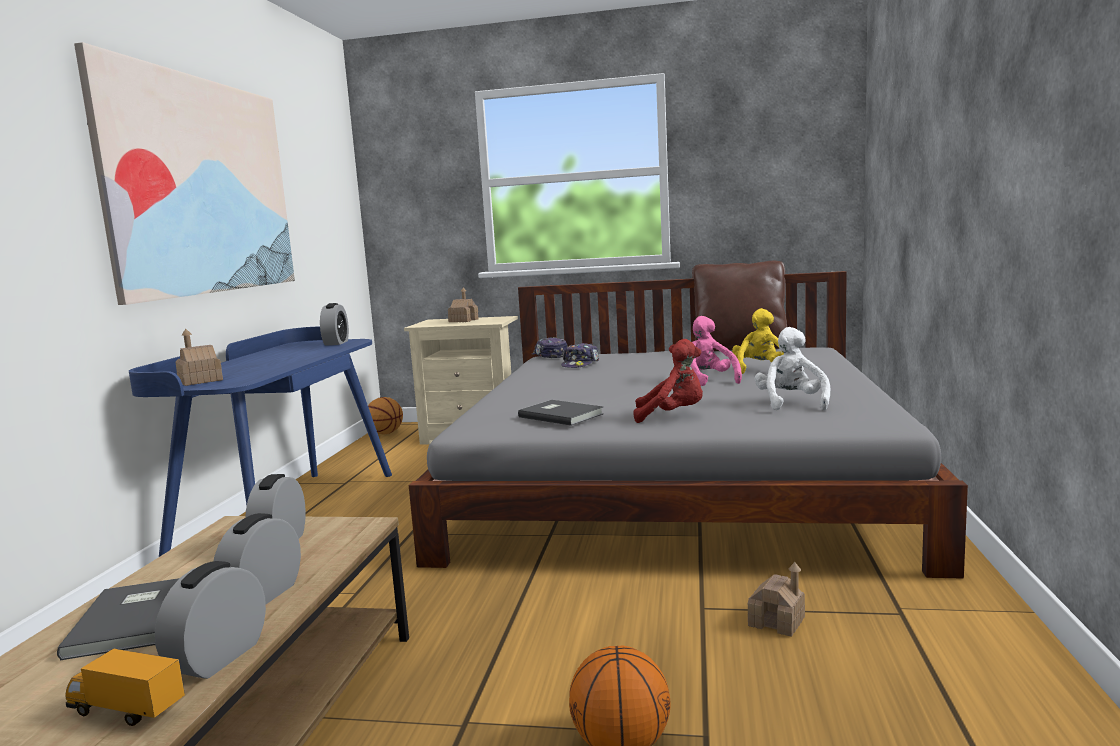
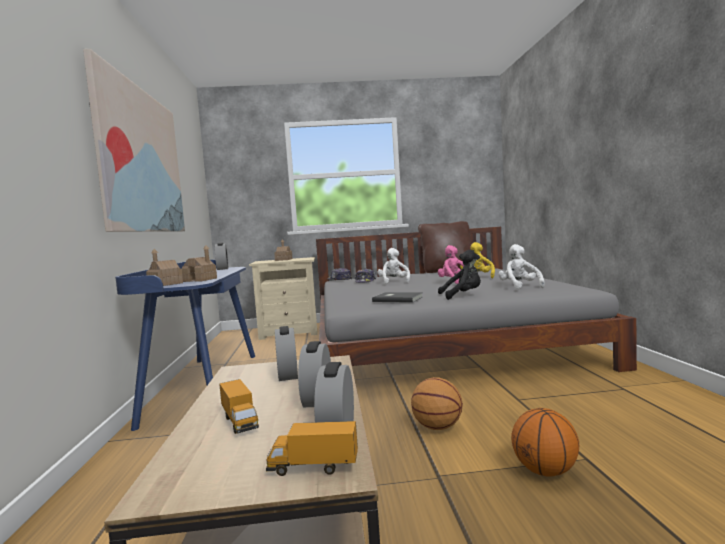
camera: 15 degrees left, 5 degrees down
grey book [57,578,180,660] -> toy truck [219,379,259,434]
basketball [368,397,403,435] -> basketball moved to [411,377,463,430]
red plush toy [634,339,703,423] -> black plush toy [438,250,481,300]
toy house [748,562,805,637] -> toy house moved to [181,245,217,282]
none -> white plush toy [377,248,410,284]

